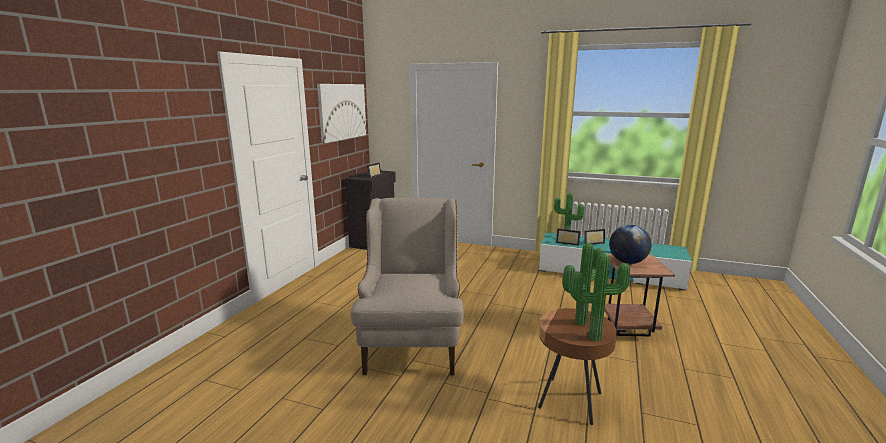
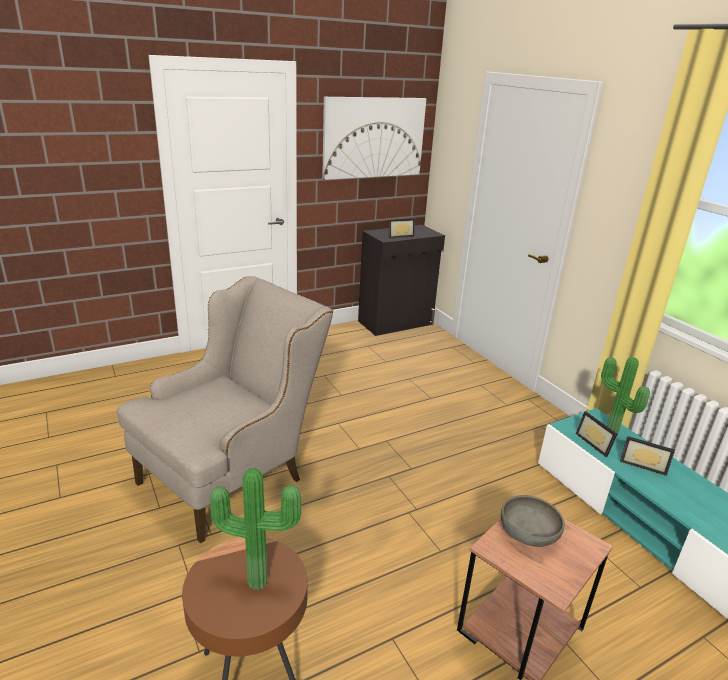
camera: 40 degrees right, 10 degrees up
potted plant [570,254,630,341] -> none
globe [609,225,652,264] -> grey bowl [501,495,564,547]

